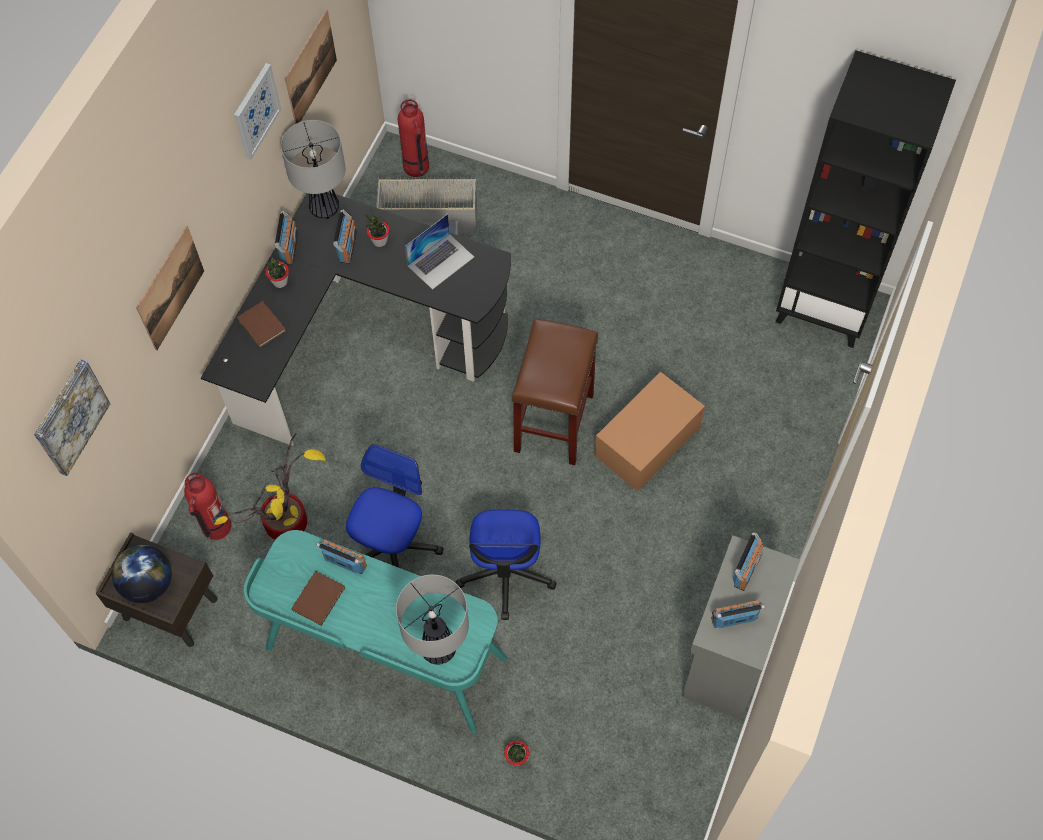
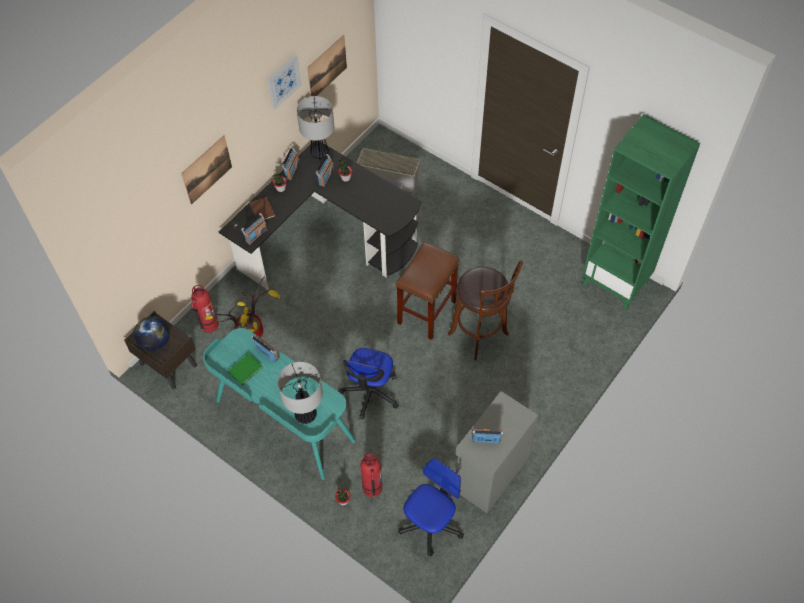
camera: 15 degrees right, 5 degrees down
picture [34,359,110,476] -> none
brown book [291,571,345,626] -> green book [228,353,263,385]
office chair [346,444,443,568] -> office chair moved to [398,458,464,556]
fire extinguisher [398,99,429,177] -> fire extinguisher moved to [360,453,382,497]
laptop [405,214,474,290] -> none
cardboard box [594,372,705,491] -> brown stool [448,261,523,361]
radio [733,532,764,591] -> radio moved to [241,213,267,245]
black bookcase [776,51,956,348] -> green bookcase [582,114,700,311]

